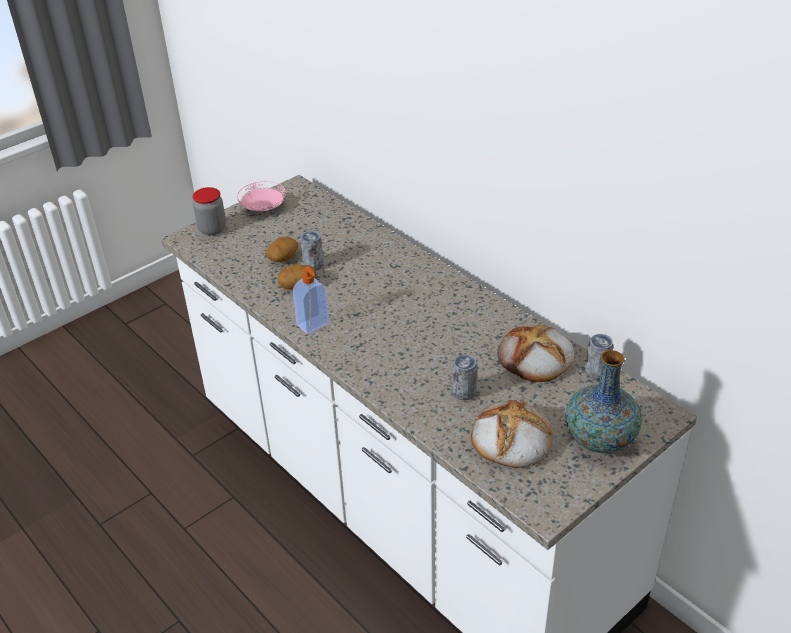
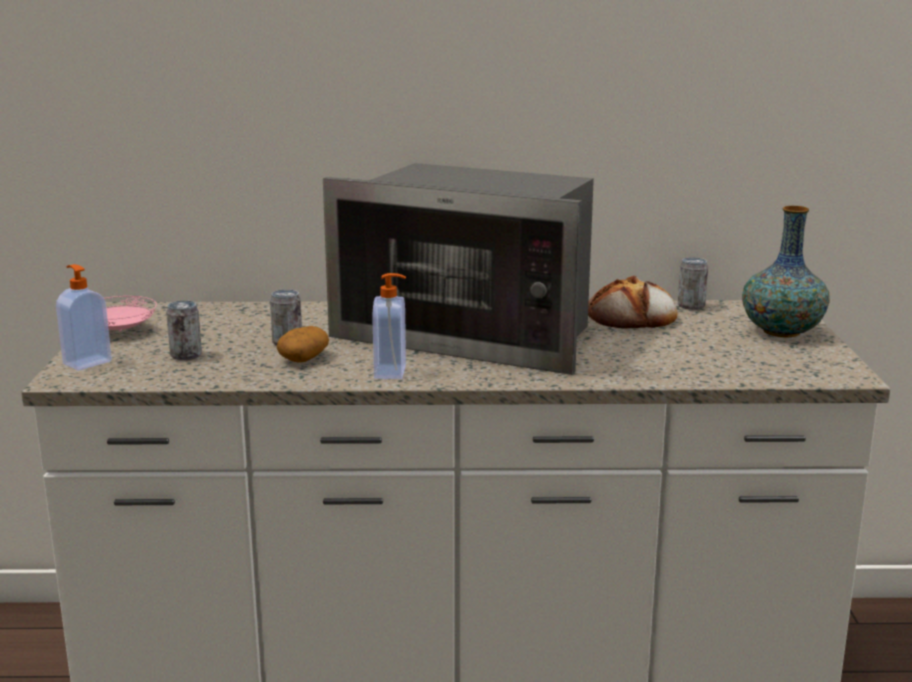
camera: 50 degrees left, 20 degrees down
jar [192,187,226,235] -> soap dispenser [56,264,112,370]
potato [265,237,298,262] -> none
can [452,355,477,400] -> can moved to [166,300,202,360]
bread [471,400,553,468] -> none
none -> microwave [323,163,594,375]

